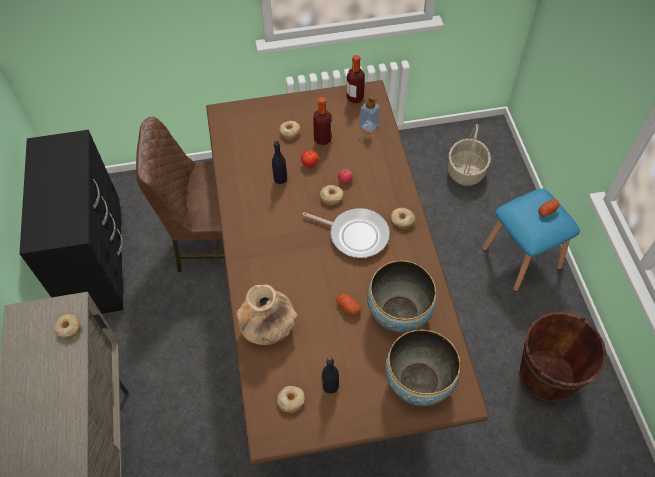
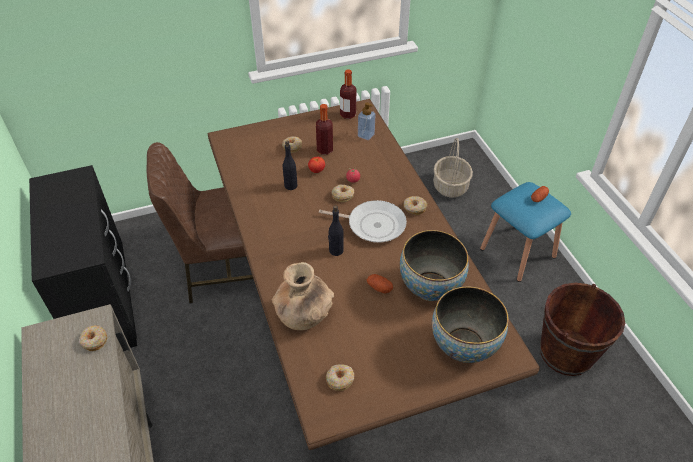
camera: 10 degrees left, 10 degrees down
black bottle [322,356,339,394] -> black bottle moved to [328,205,344,256]

